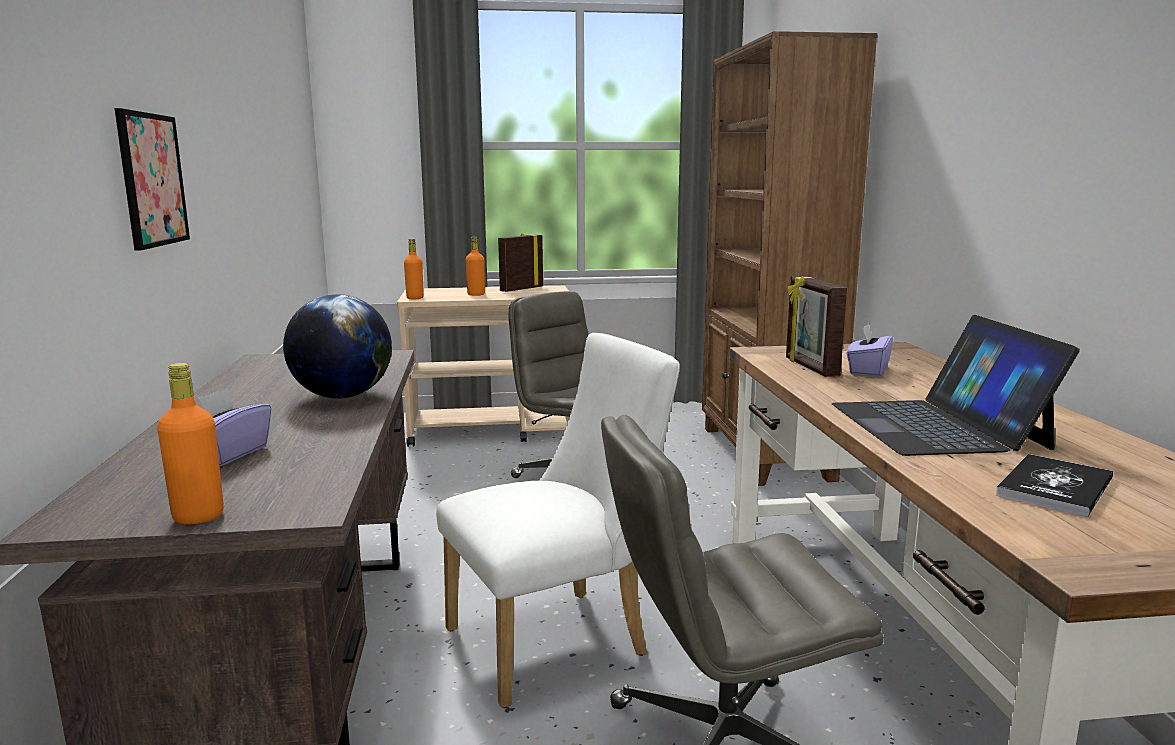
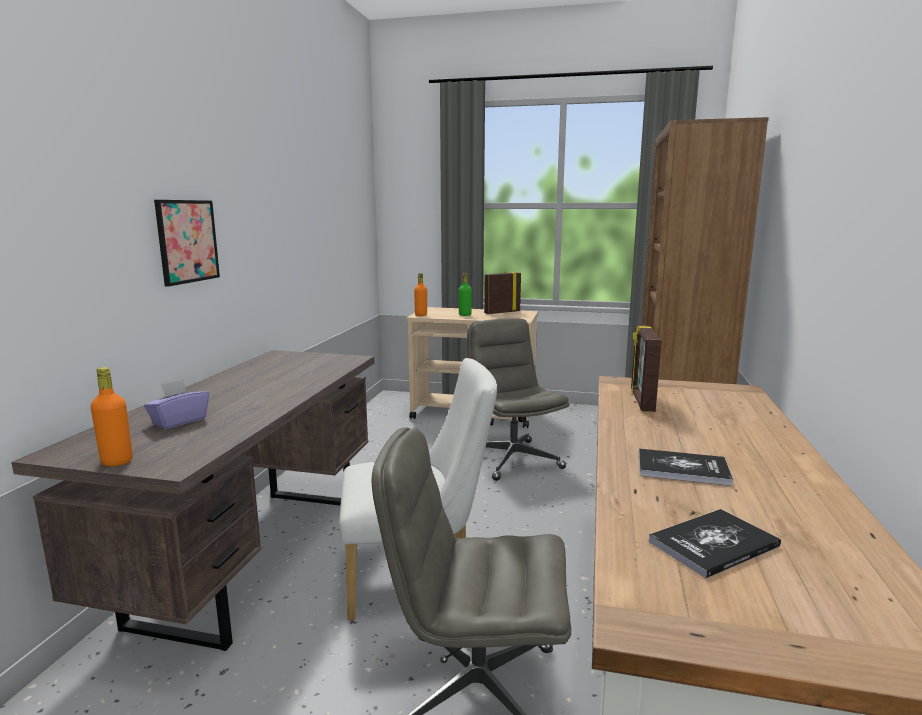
camera: 20 degrees right, 0 degrees up
globe [283,294,392,399] -> none
orange bottle [466,237,485,296] -> green bottle [458,273,472,316]
laptop [832,315,1080,456] -> book [639,449,733,486]
purple tissue box [846,324,893,377] -> none

